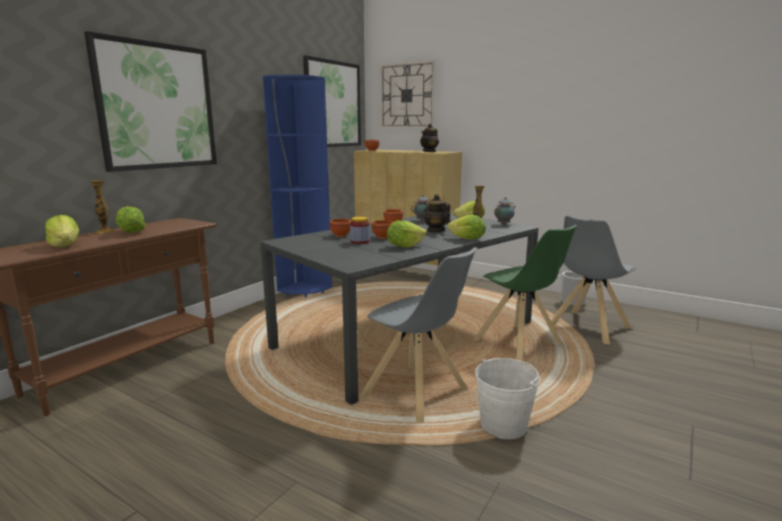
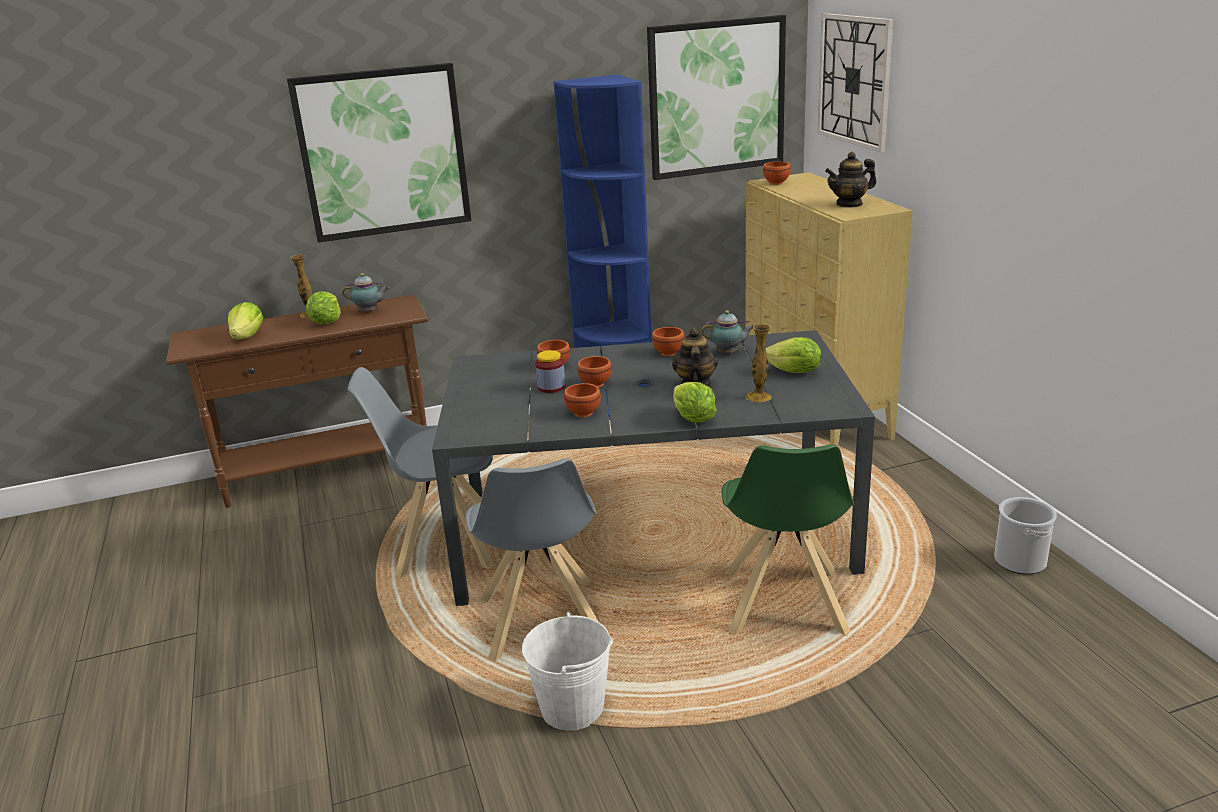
camera: 40 degrees right, 10 degrees up
lettuce [387,220,427,248] -> brown bowl [564,383,601,417]
teapot [494,197,516,225] -> teapot moved to [342,273,390,312]
grey chair [551,216,637,345] -> grey chair moved to [348,367,494,578]

